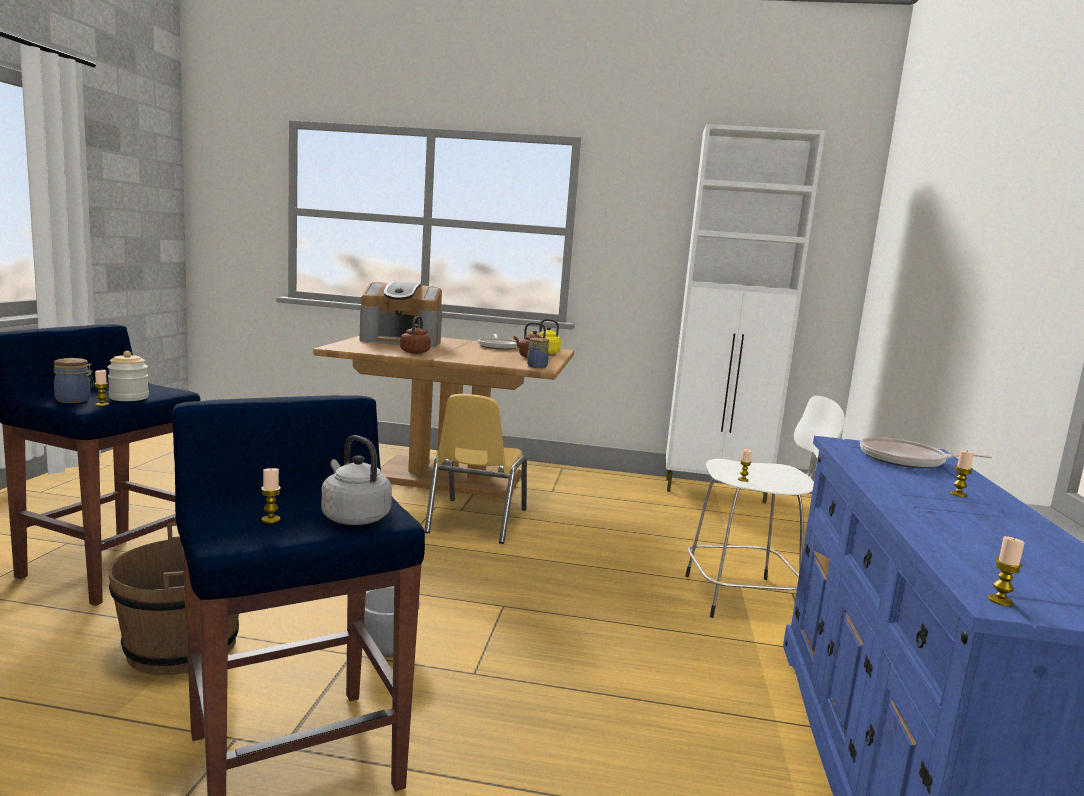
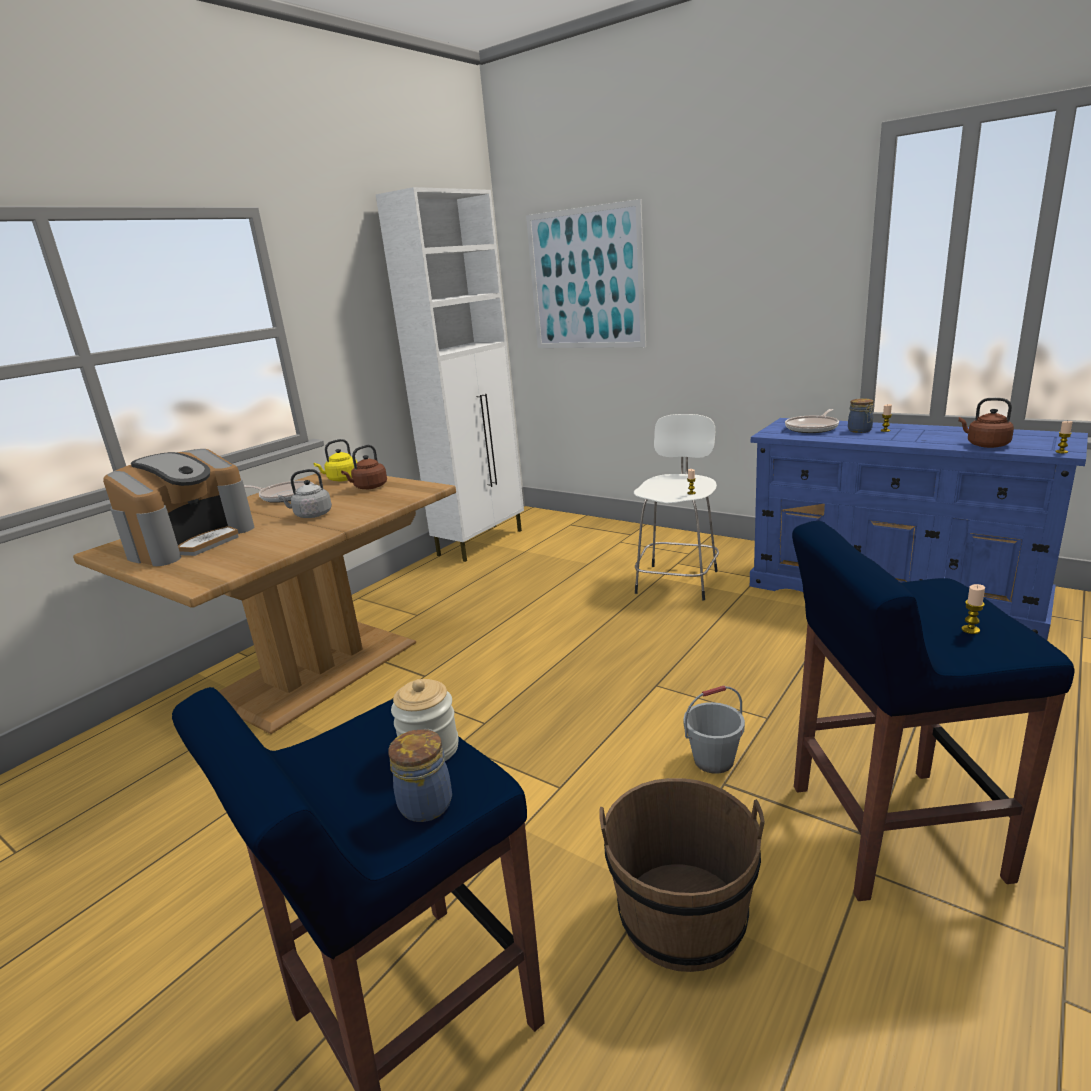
camera: 60 degrees left, 10 degrees up
candle [94,370,109,406] -> none
grey kettle [321,435,392,525] -> grey kettle moved to [278,469,332,518]
brown kettle [400,316,431,354] -> brown kettle moved to [959,398,1014,448]
yellow chair [424,394,527,544] -> none
jar [527,338,549,368] -> jar moved to [848,398,874,433]
none -> picture [526,199,646,348]

